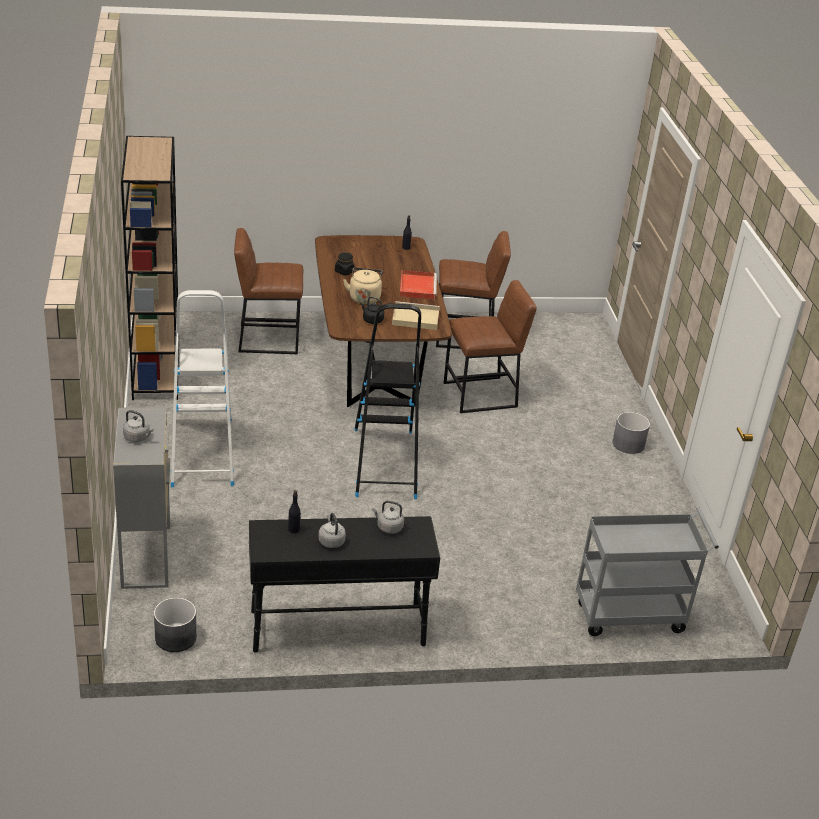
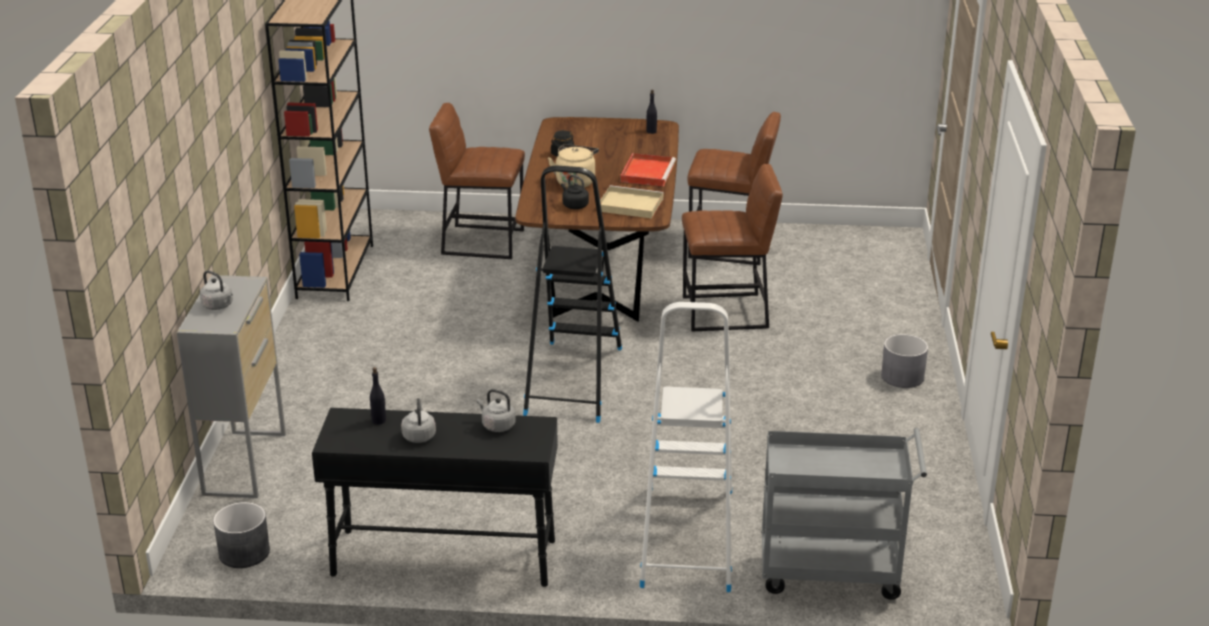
camera: 15 degrees right, 5 degrees down
white step ladder [171,290,234,487] -> white step ladder moved to [640,302,732,592]

